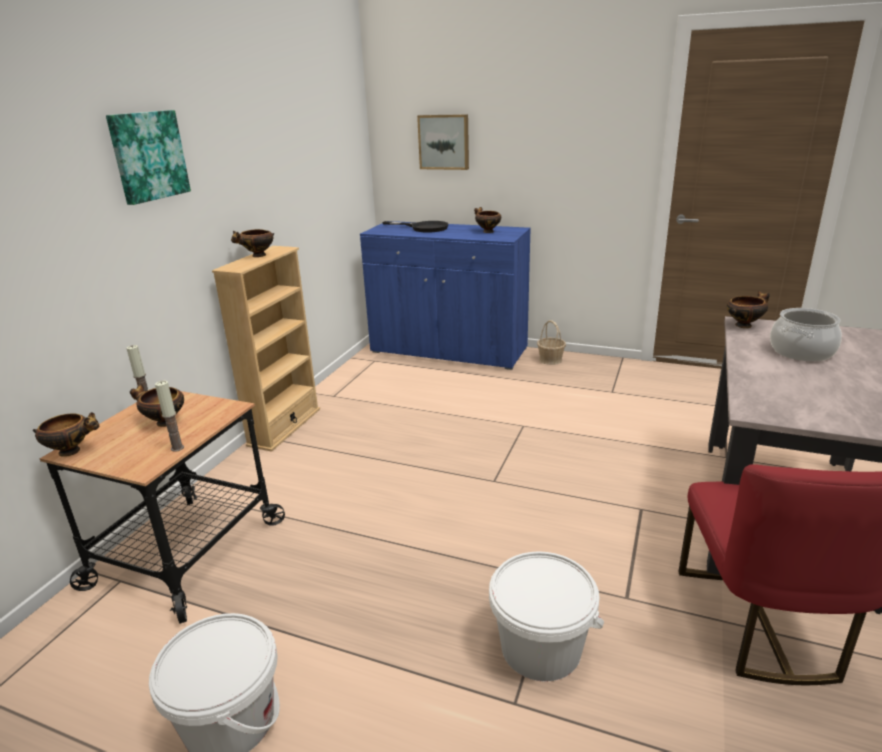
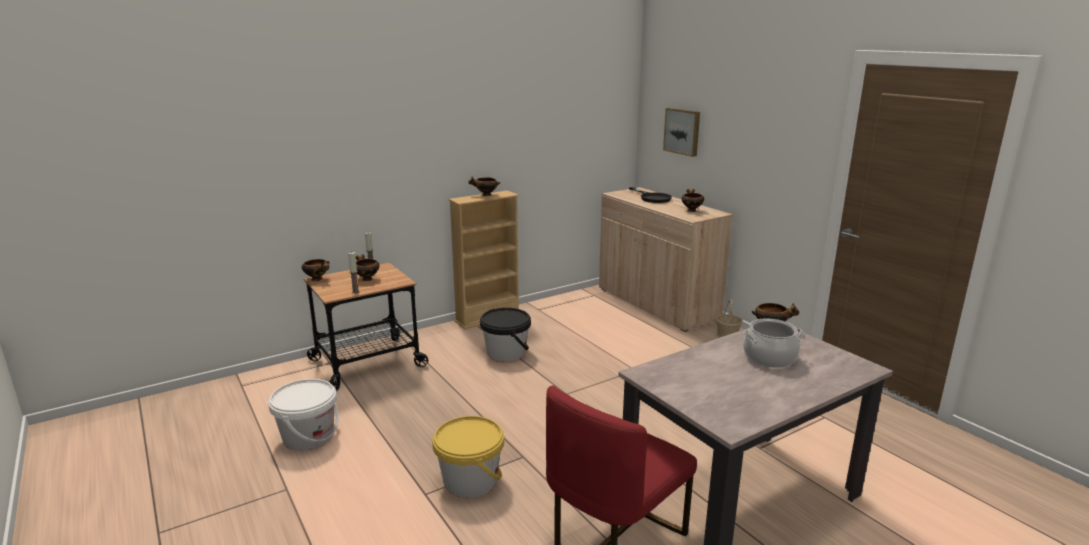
camera: 35 degrees right, 5 degrees down
picture [106,110,191,205] -> none
blue cabinet [360,221,531,370] -> beige cabinet [599,187,733,332]
white bucket [489,551,604,682] -> yellow bucket [432,416,504,498]
none -> black bucket [480,308,531,362]

